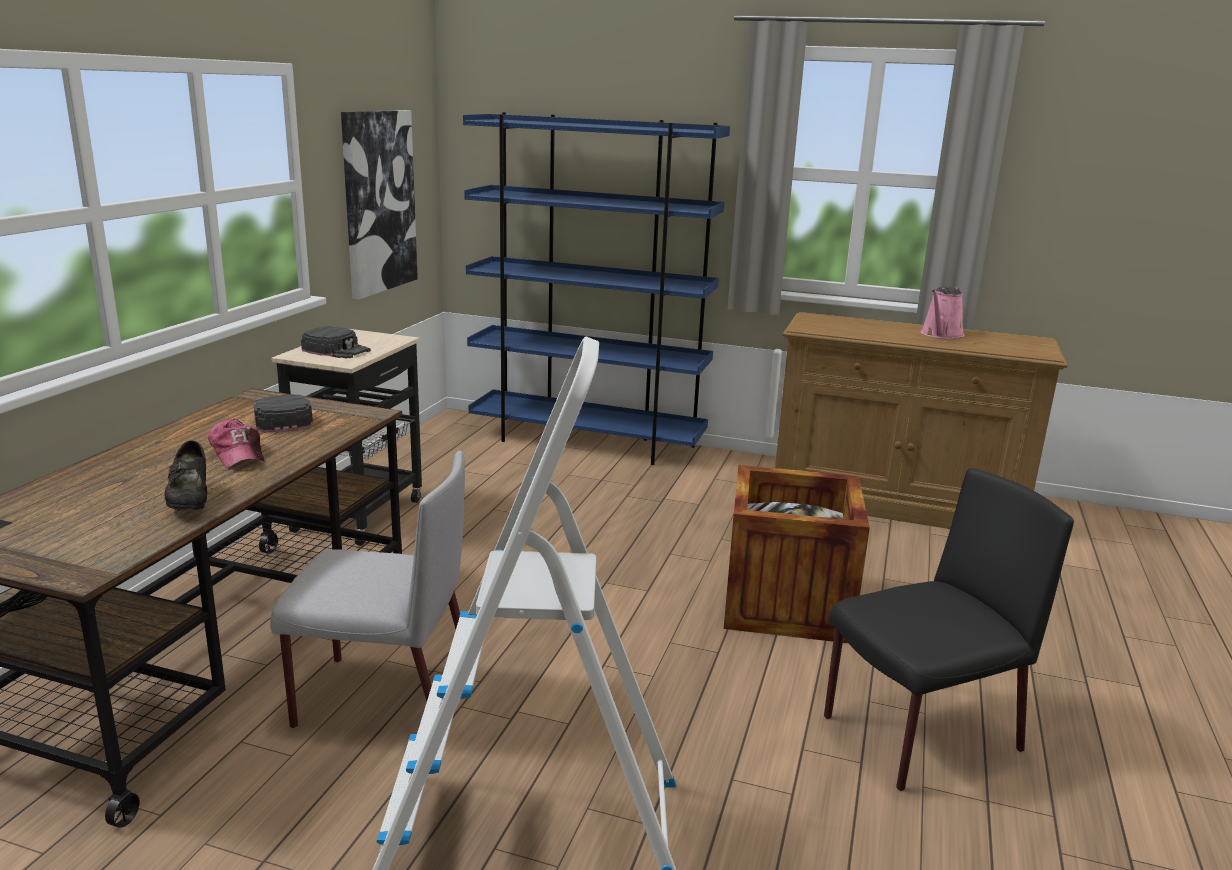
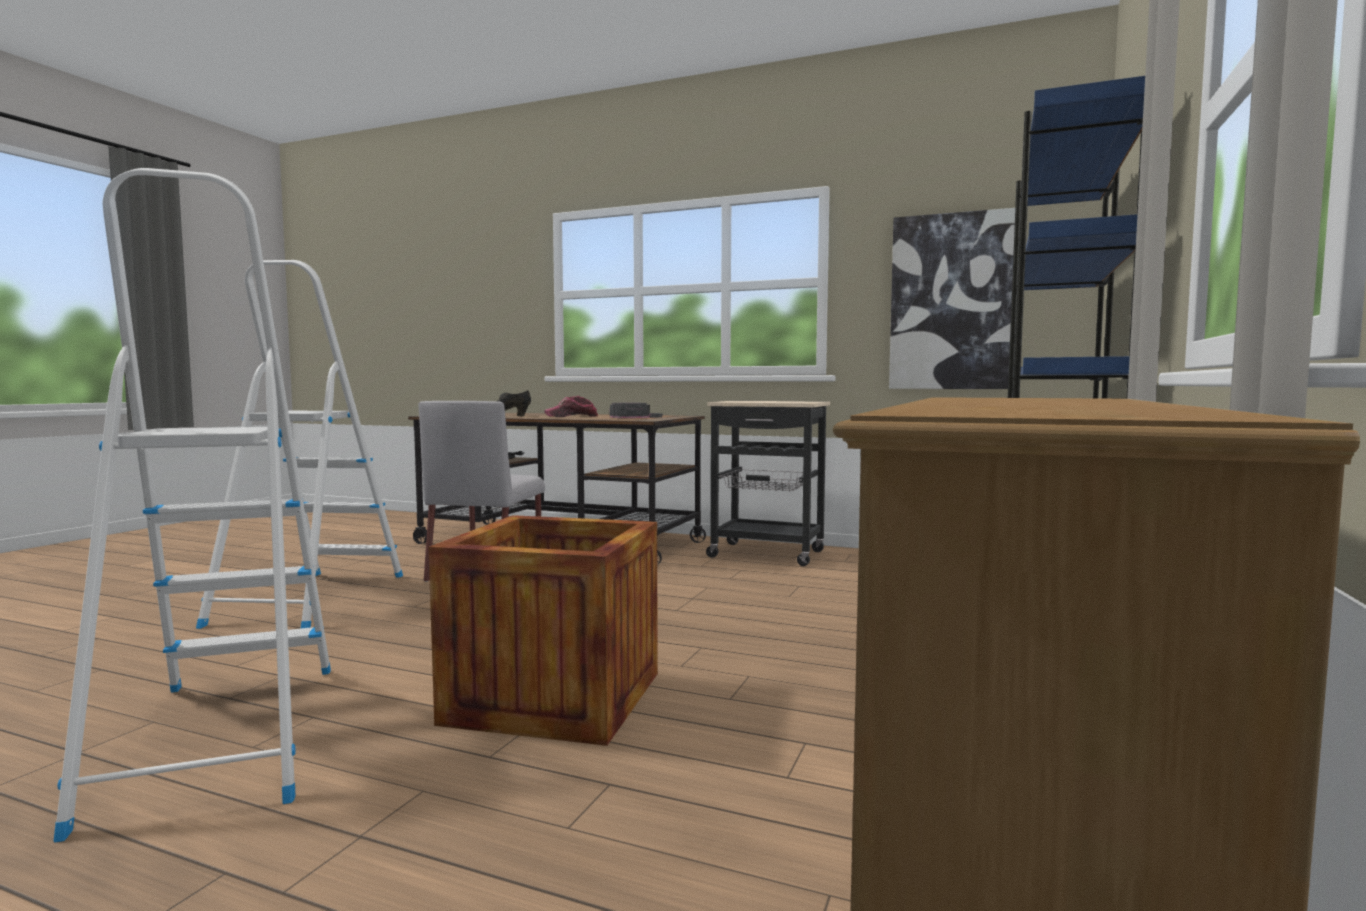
camera: 95 degrees right, 15 degrees down
black cap [301,326,371,359] -> none
black chair [824,468,1074,791] -> white step ladder [54,168,331,843]
pink watering can [921,286,965,339] -> none

